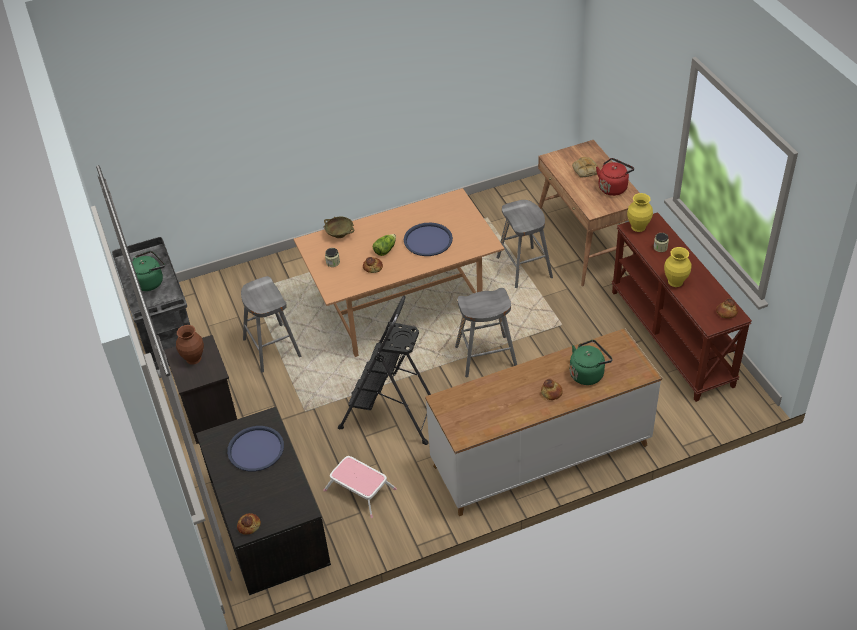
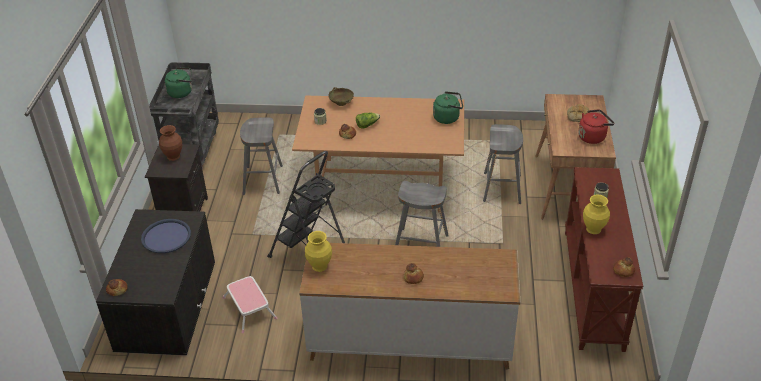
camera: 25 degrees right, 5 degrees down
blue tray [404,223,453,256] -> none
green kettle [570,340,612,385] -> green kettle moved to [433,91,463,124]
yellow vase [627,193,653,232] -> yellow vase moved to [305,231,332,272]

